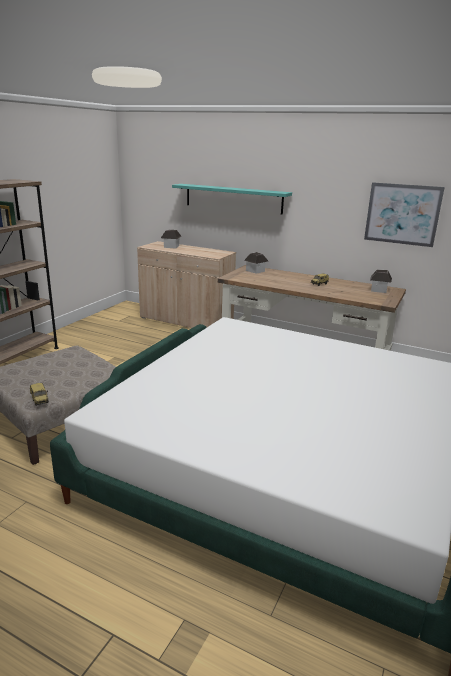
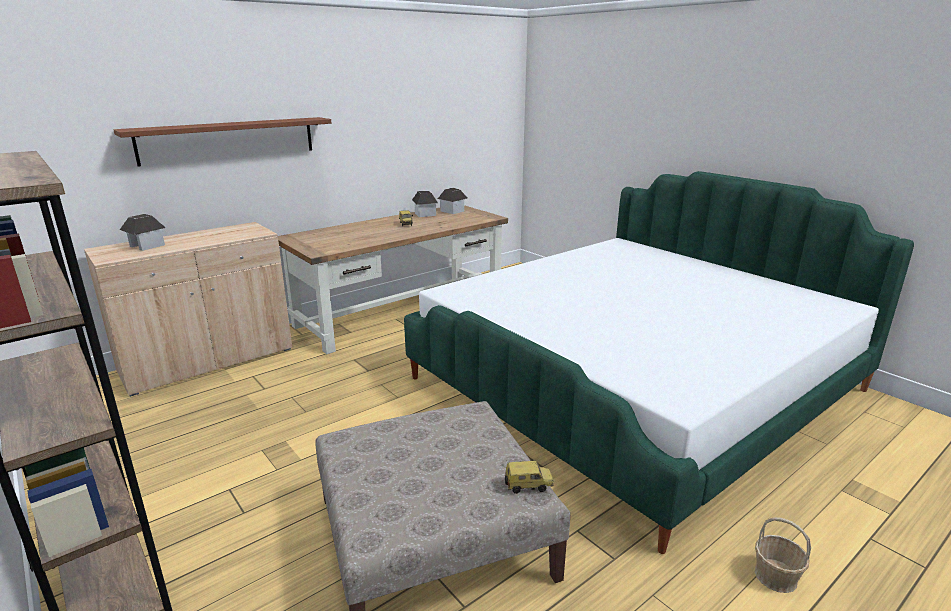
camera: 65 degrees left, 0 degrees up
turquoise shelf [172,184,292,215] -> brown shelf [114,117,331,167]
toy house [244,252,268,274] -> toy house moved to [412,191,438,217]
picture [364,182,445,247] -> none
none -> basket [755,517,811,593]

